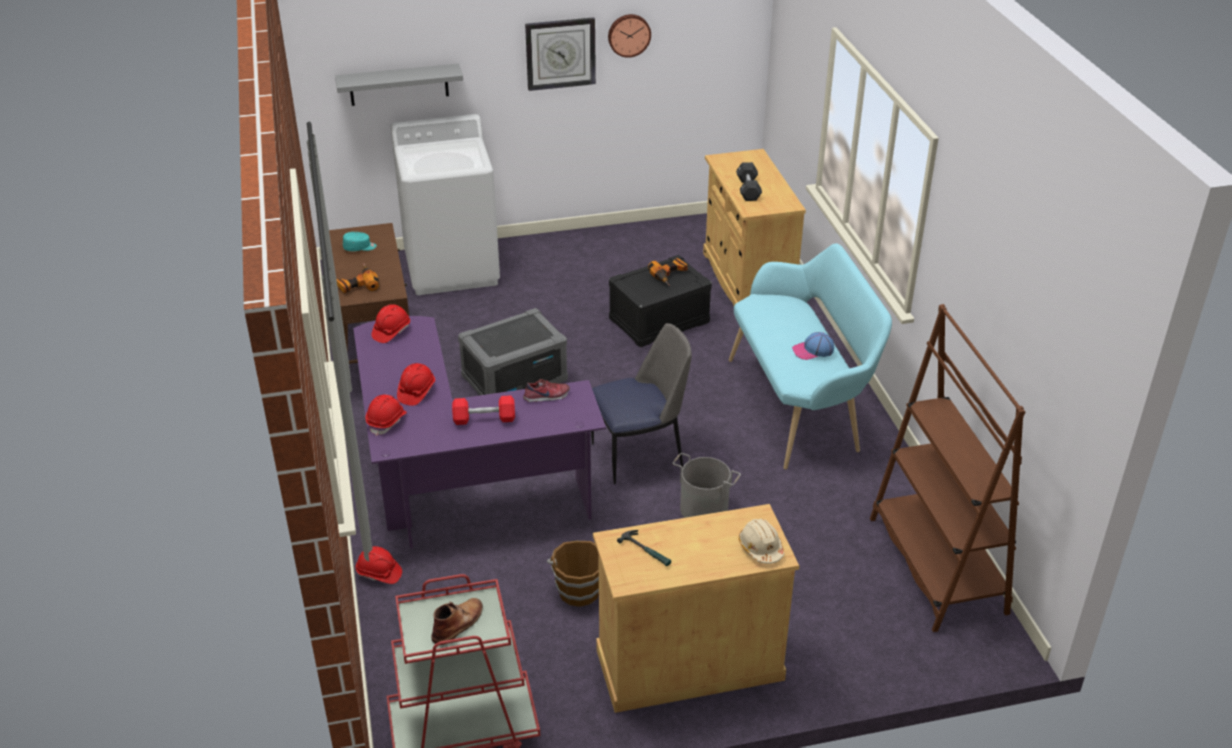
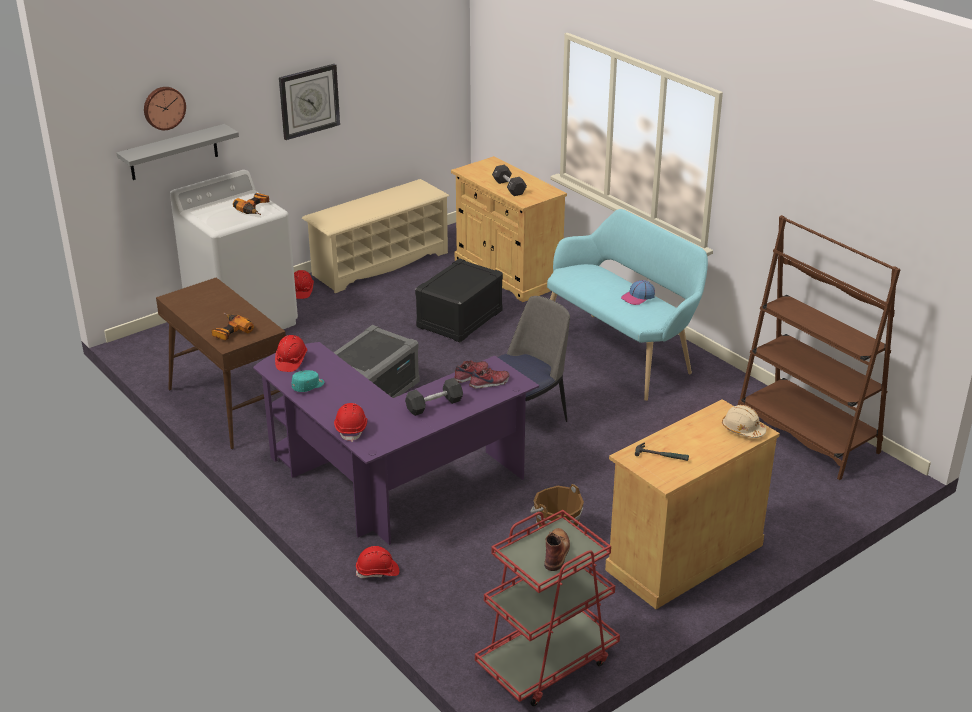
camera: 25 degrees left, 5 degrees down
turquoise cap [343,232,377,251] -> turquoise cap moved to [292,370,324,392]
red hard hat [397,363,435,406] -> red hard hat moved to [294,270,314,299]
red dumbbell [452,395,515,425] -> black dumbbell [405,378,463,416]
wall clock [608,14,651,58] -> wall clock moved to [144,87,186,130]
power drill [648,258,688,286] -> power drill moved to [233,193,269,215]
grey bucket [672,453,741,518] -> none
none -> beige shoe rack [302,179,450,293]
none -> shoe [469,368,509,389]

